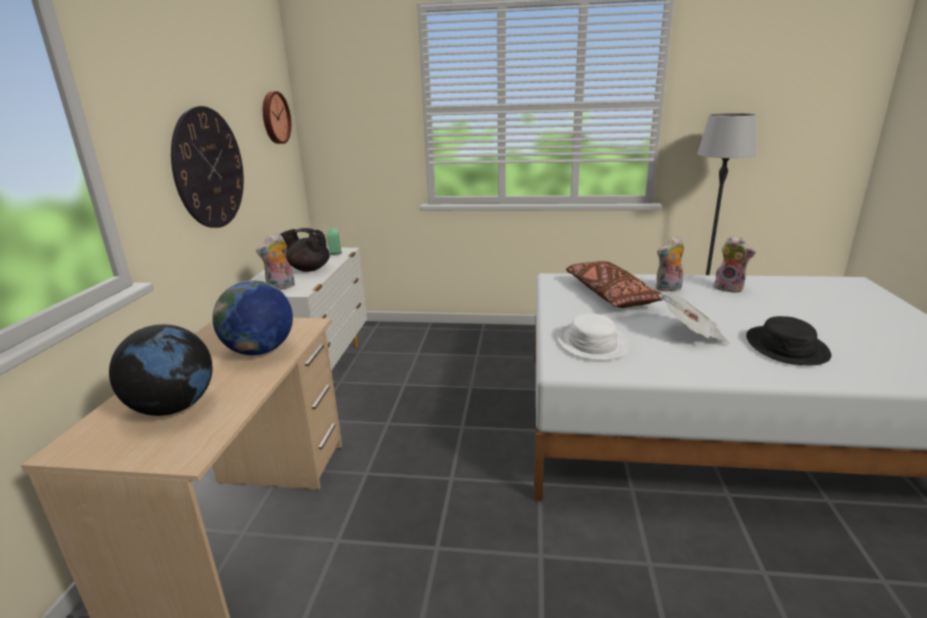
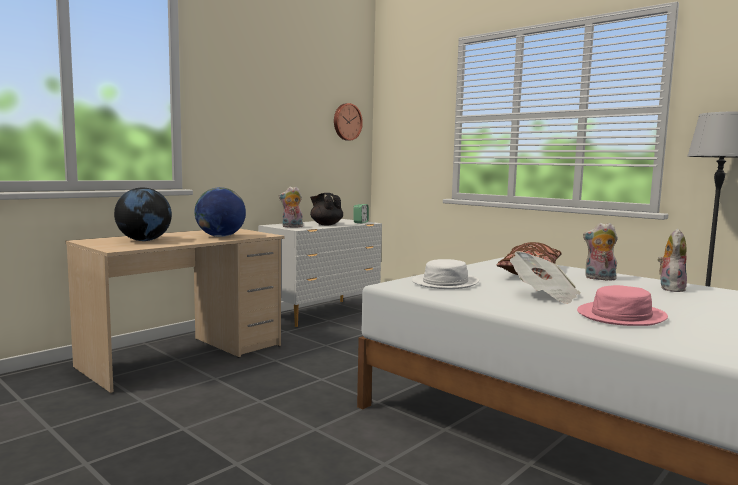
camera: 35 degrees right, 15 degrees down
wall clock [171,106,244,228] -> none
plush toy [713,236,756,293] -> plush toy turned 135 degrees counterclockwise [658,228,687,292]
black hat [746,316,831,365] -> pink hat [577,285,668,326]

